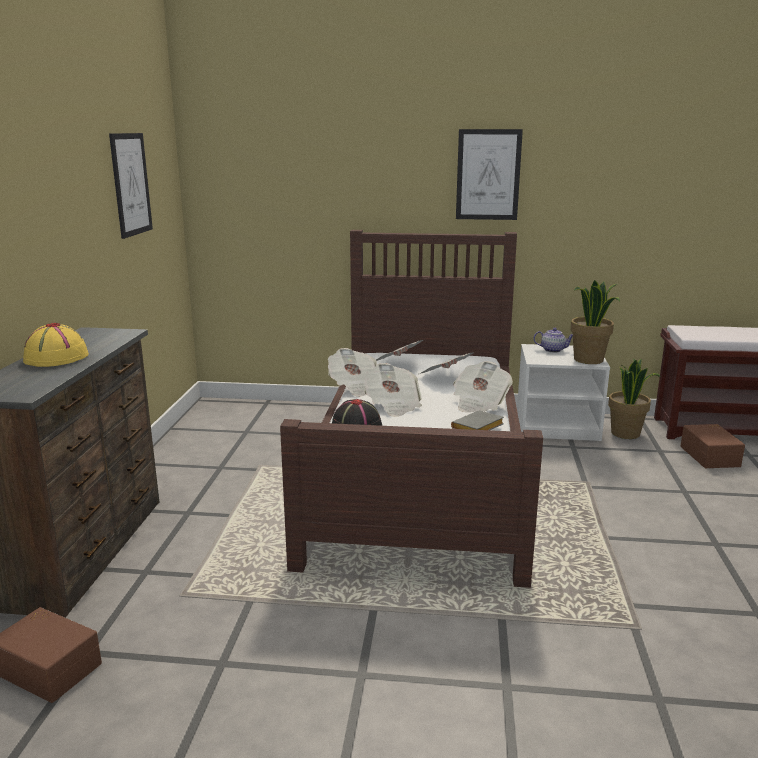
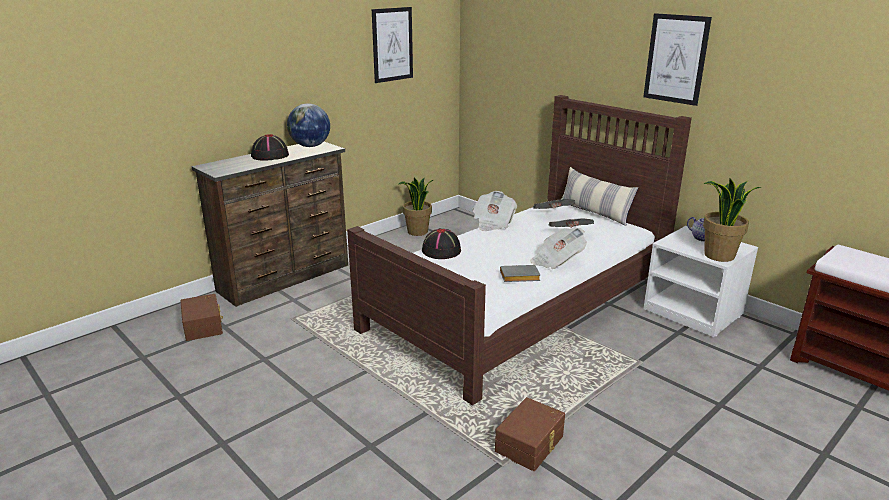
camera: 40 degrees right, 5 degrees up
yellow hat [23,323,89,367] -> black hat [251,134,289,160]
newspaper [364,363,422,417] -> none
potted plant [608,358,661,439] -> potted plant moved to [399,177,433,236]
brown storage box [680,424,745,468] -> brown storage box moved to [495,397,565,471]
none -> globe [287,103,330,147]
none -> pillow [562,167,638,226]

